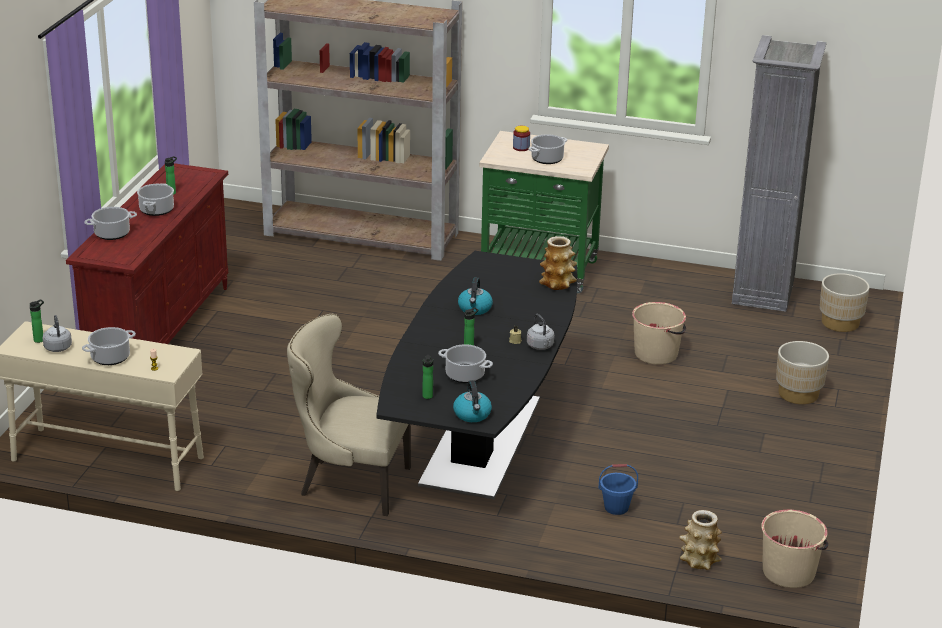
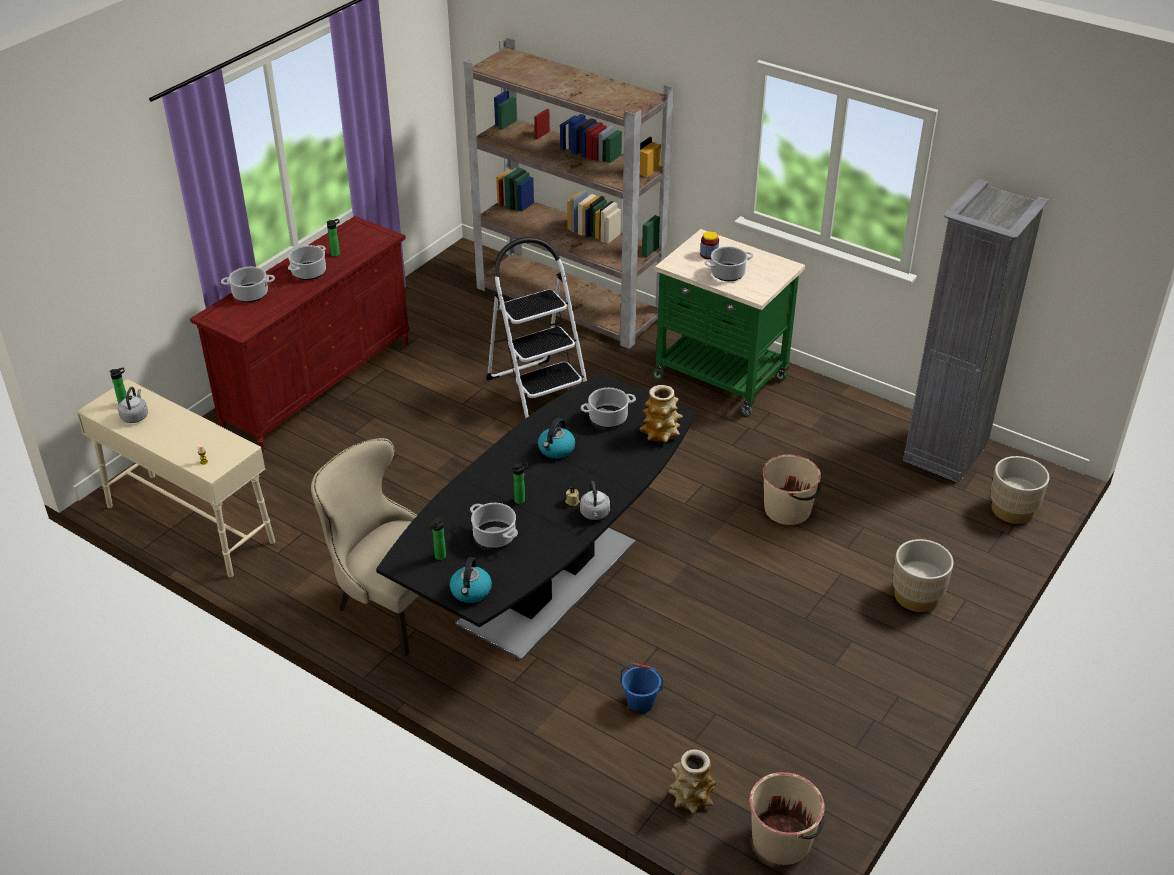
camera: 20 degrees right, 10 degrees up
cooking pot [82,327,136,365] -> cooking pot moved to [581,388,636,428]
none -> step ladder [487,237,587,418]

